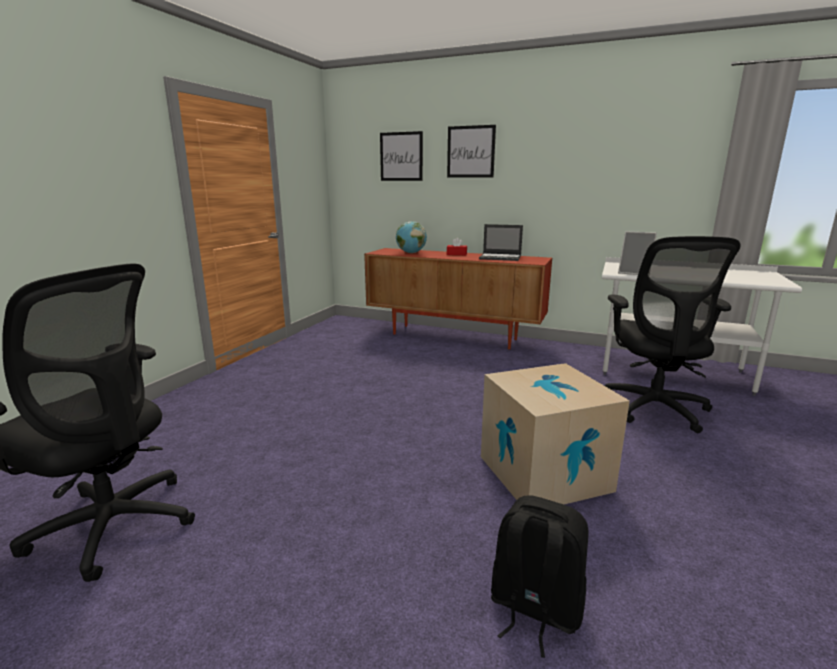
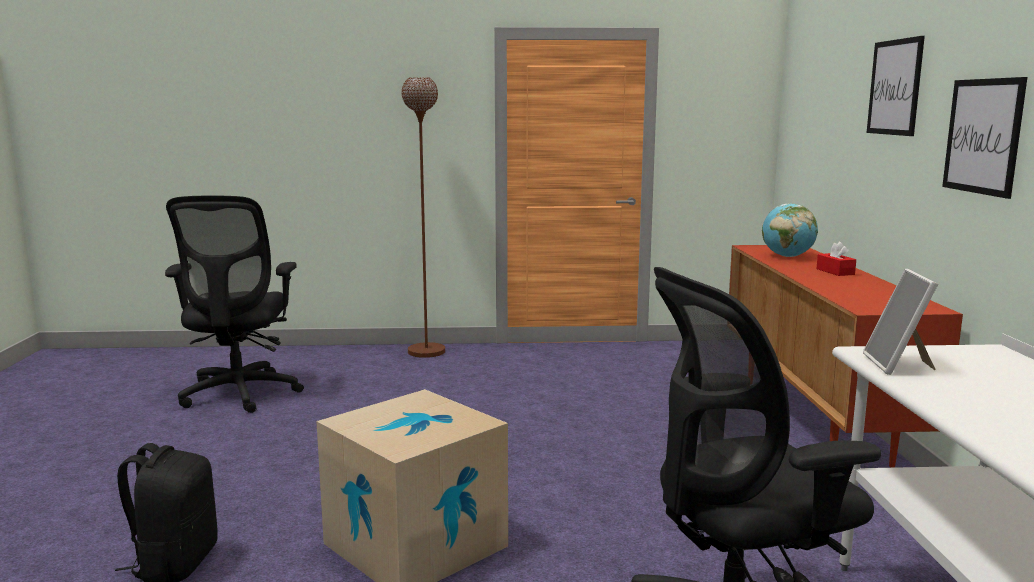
camera: 65 degrees right, 5 degrees down
picture [380,131,423,181] -> picture moved to [942,77,1027,199]
laptop [479,224,523,261] -> none
none -> brown floor lamp [402,77,445,358]

